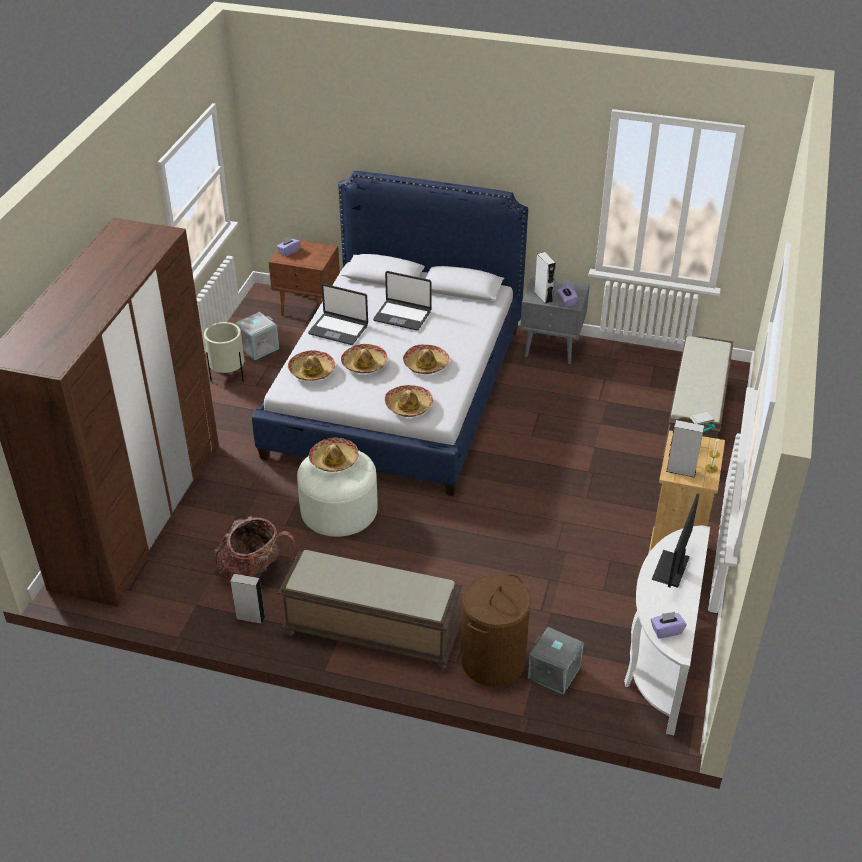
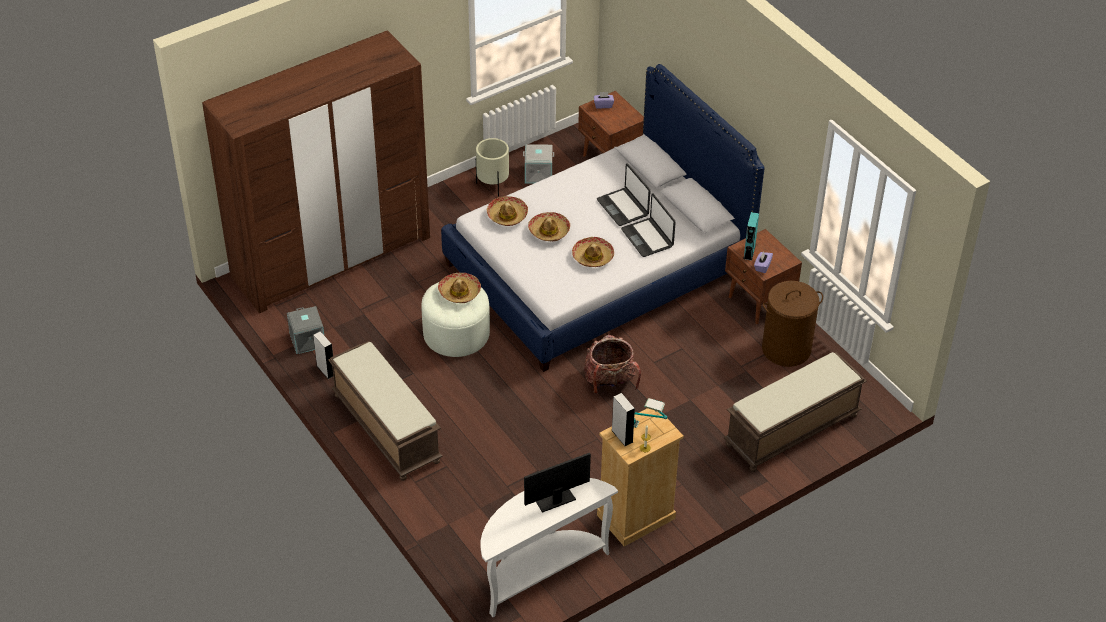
camera: 40 degrees right, 5 degrees up
backpack [214,516,295,583] -> backpack moved to [584,334,641,394]
laptop [308,284,368,345] -> laptop moved to [621,194,676,257]
hat [385,385,433,417] -> none
brown laundry basket [461,574,531,687] -> brown laundry basket moved to [762,281,823,367]
grey nightstand [520,275,590,364] -> brown nightstand [725,229,802,324]
grey storage box [528,627,584,695] -> grey storage box moved to [287,306,324,354]
grey speaker [534,252,556,304] -> turquoise speaker [743,212,759,261]
purple tissue box [651,612,686,639] -> none

